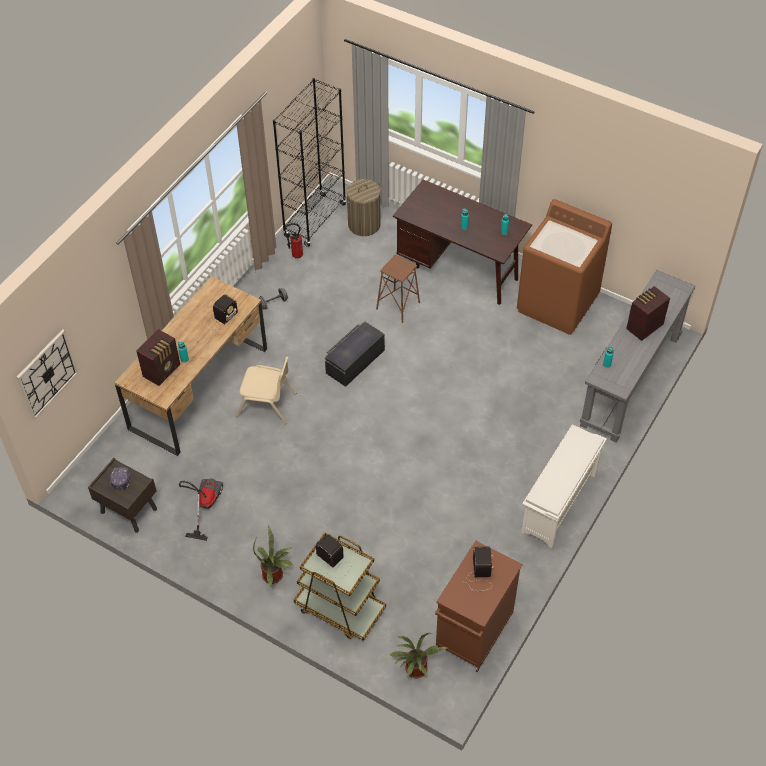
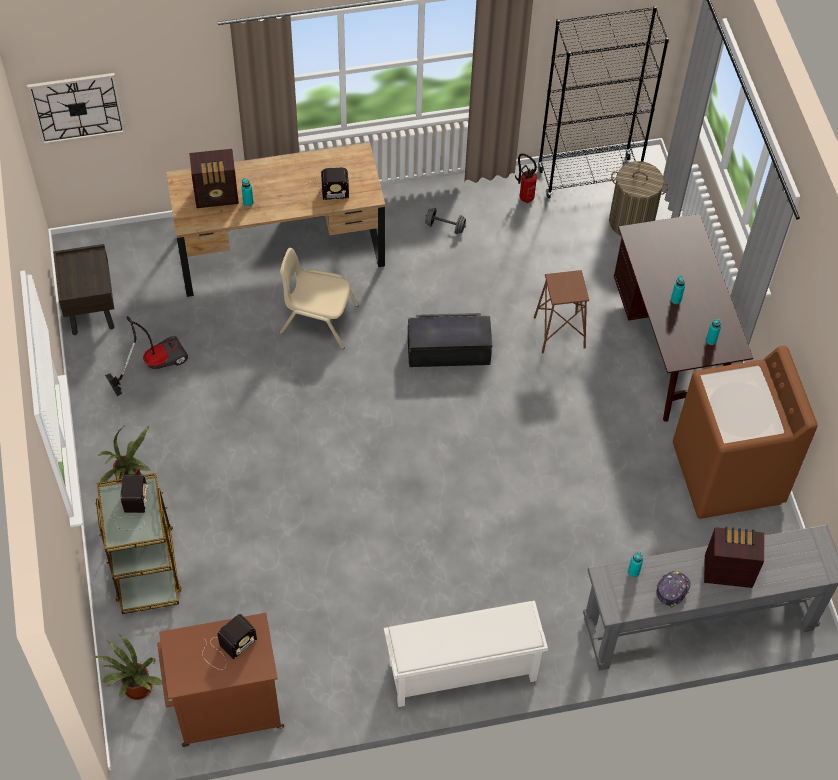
camera: 45 degrees right, 5 degrees up
cap [109,467,130,490] -> cap moved to [656,571,691,608]
beige chair [236,356,296,424] -> beige chair turned 135 degrees clockwise [280,248,359,349]

